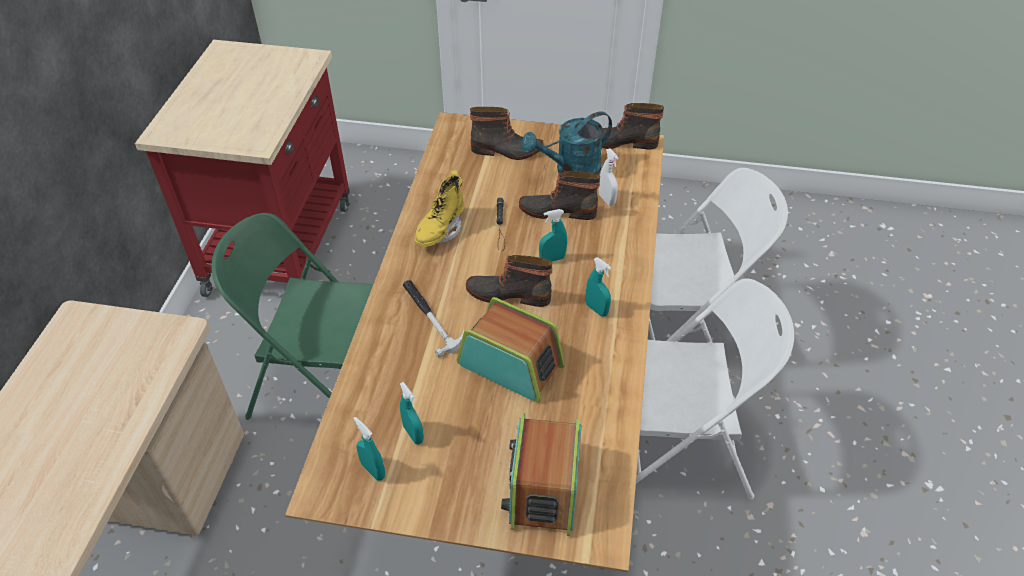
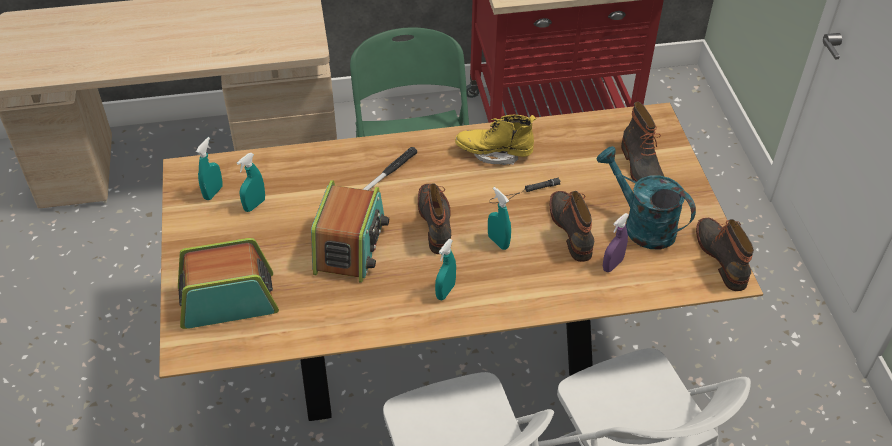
camera: 70 degrees right, 0 degrees up
white spray bottle [599,149,619,206] -> purple spray bottle [603,213,629,272]

